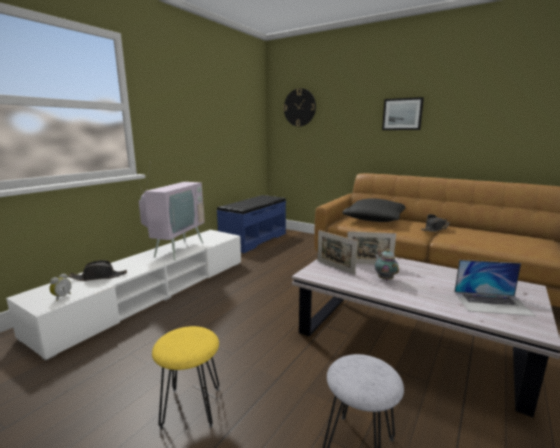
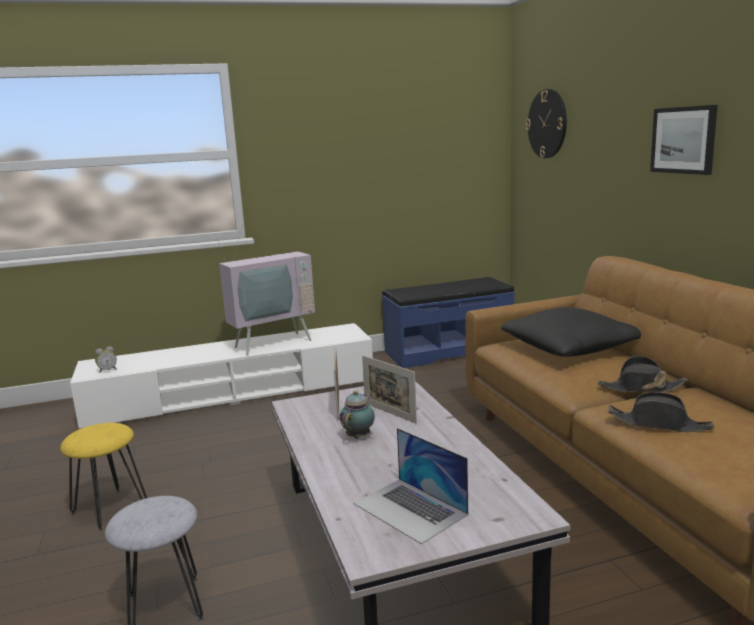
camera: 40 degrees right, 0 degrees up
black hat [69,260,127,281] -> black hat moved to [608,392,714,432]

